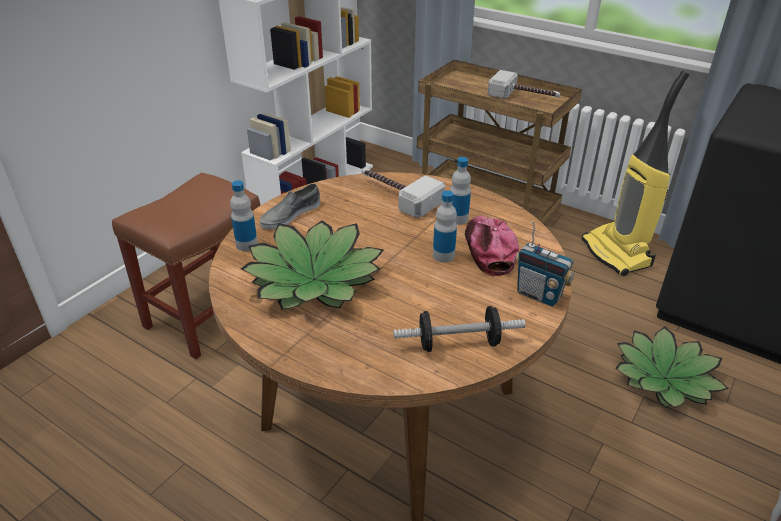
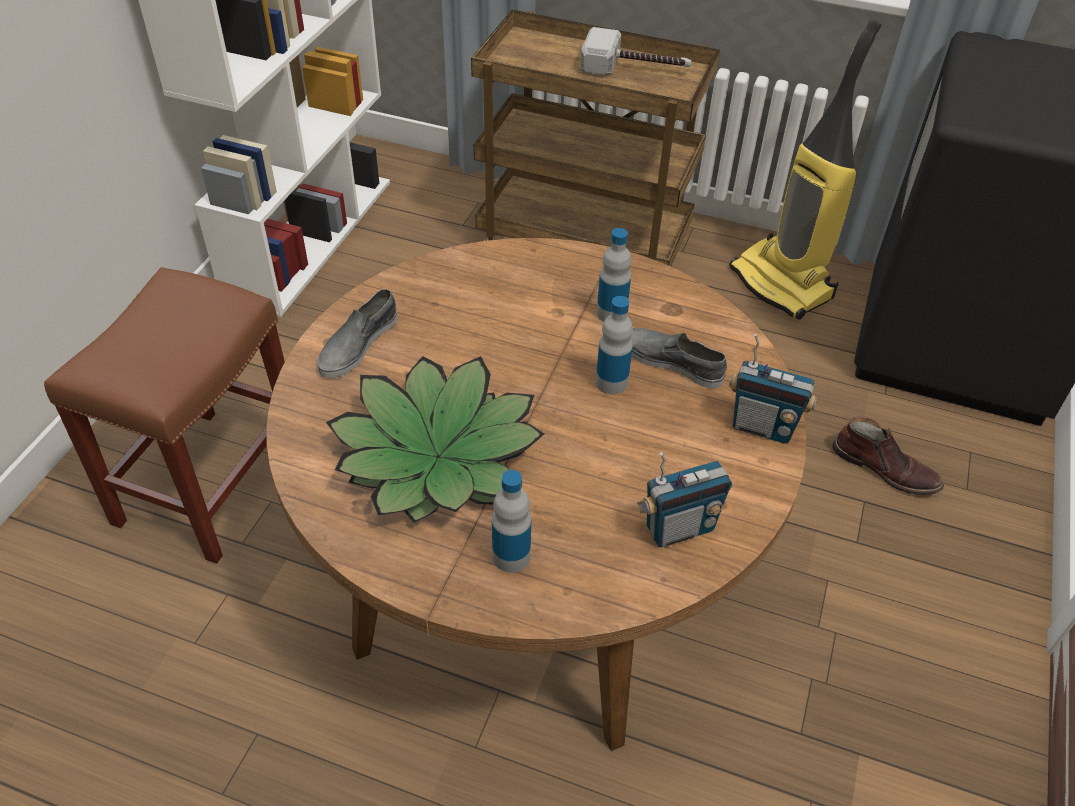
camera: 15 degrees left, 10 degrees up
bottle [230,180,258,251] -> bottle moved to [492,470,531,573]
hammer [362,168,445,218] -> none
dumbbell [393,306,525,352] -> radio [637,452,732,547]
cap [465,216,519,277] -> grey shoe [631,328,727,389]
potted plant [615,326,729,408] -> brown boot [832,416,944,495]

